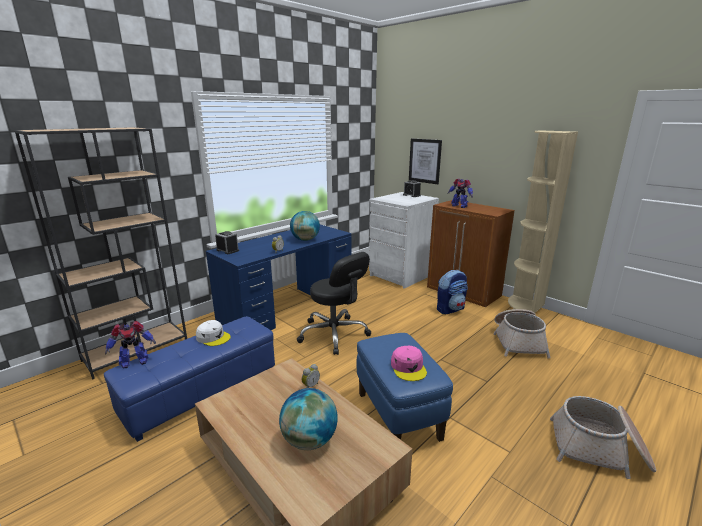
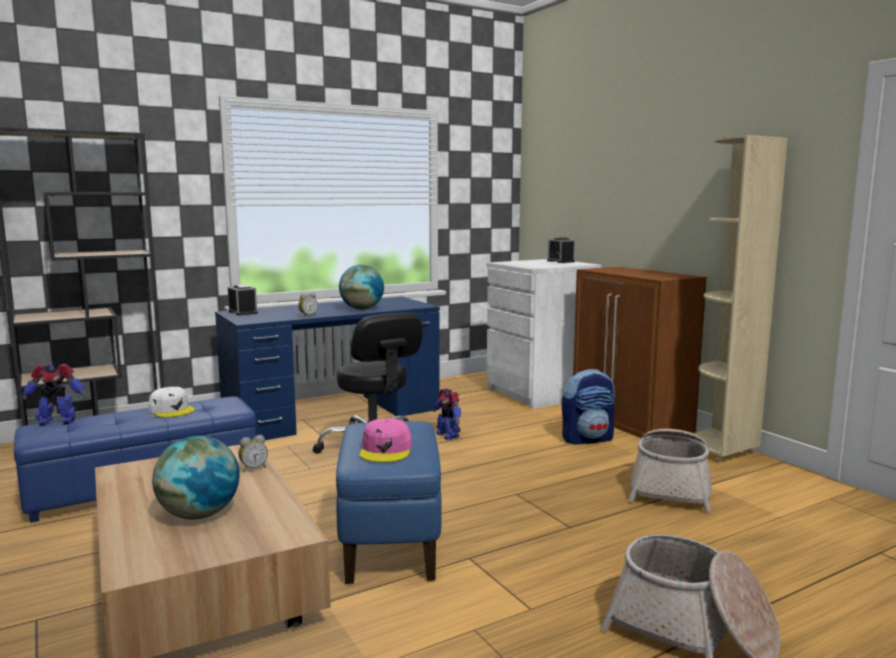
camera: 15 degrees right, 10 degrees down
picture [409,139,442,184] -> none
toy robot [447,179,473,208] -> toy robot moved to [433,389,461,440]

